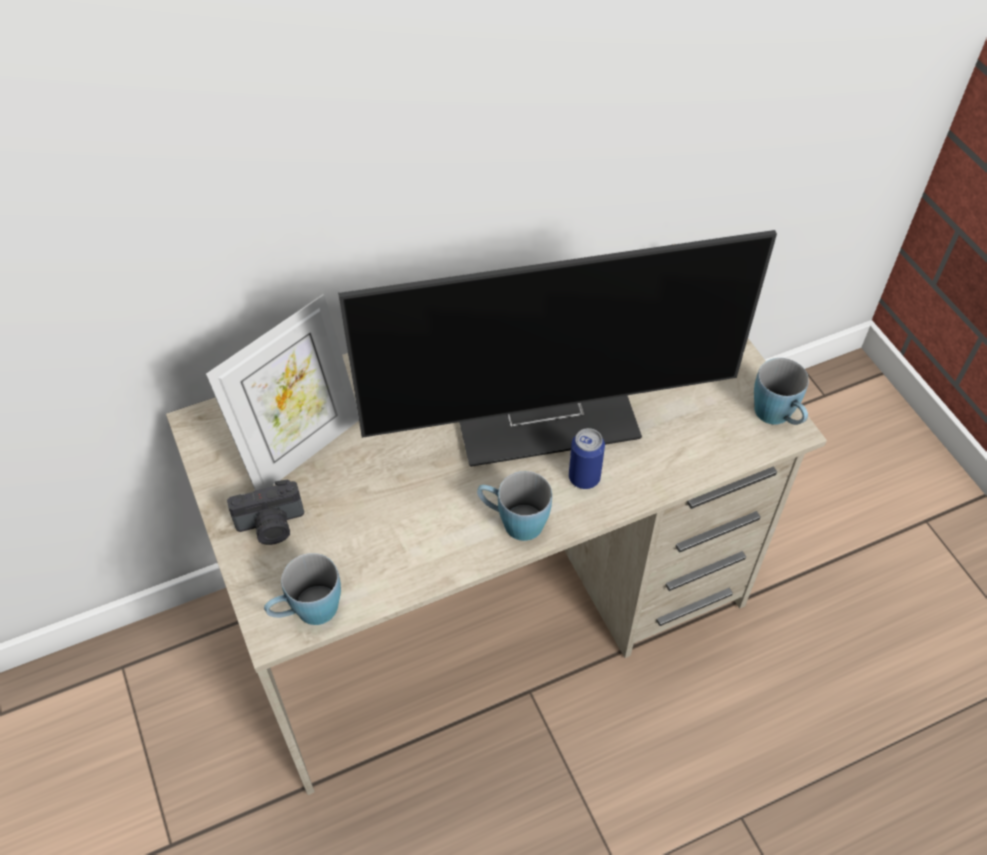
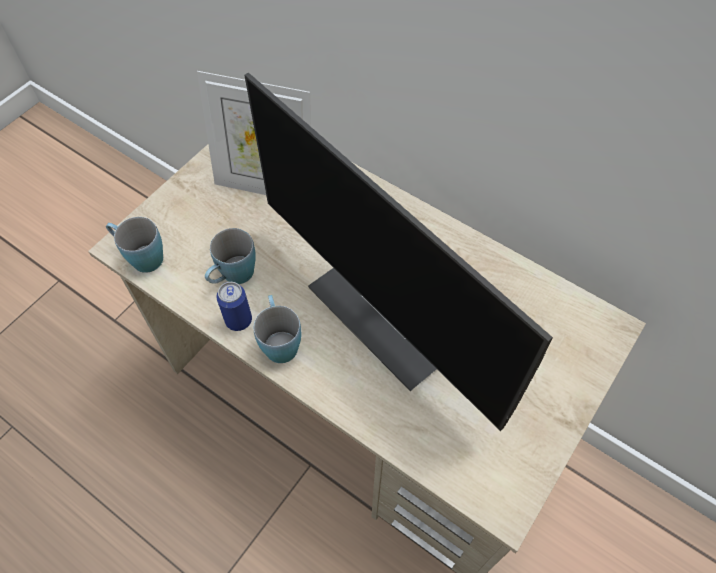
camera: 60 degrees right, 5 degrees up
camera [227,480,304,545] -> none
can [569,428,605,489] -> can moved to [216,282,252,331]
blue mug [754,358,809,425] -> blue mug moved to [205,228,256,284]

